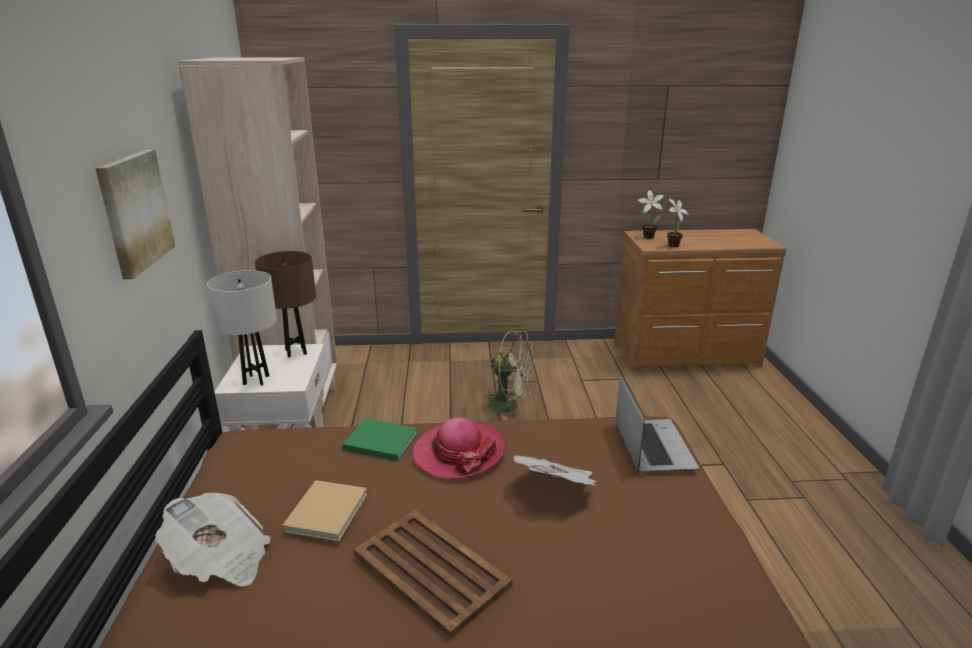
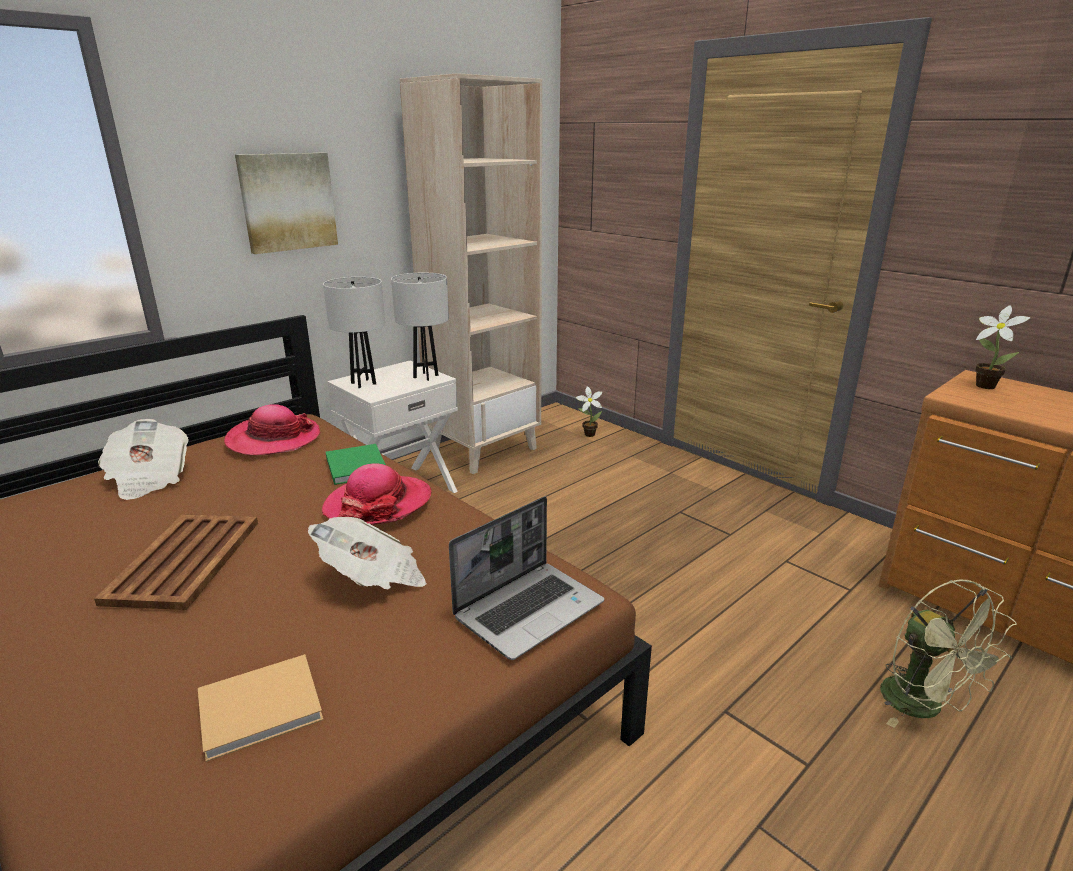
camera: 50 degrees right, 0 degrees up
brown table lamp [255,251,316,358] -> white table lamp [391,273,449,381]
beige book [282,480,367,542] -> beige book moved to [198,654,323,762]
green fan [484,330,536,420] -> green fan moved to [880,579,1017,728]
potted plant [667,198,689,247] -> potted plant moved to [576,386,602,437]
none -> hat [224,404,320,455]

